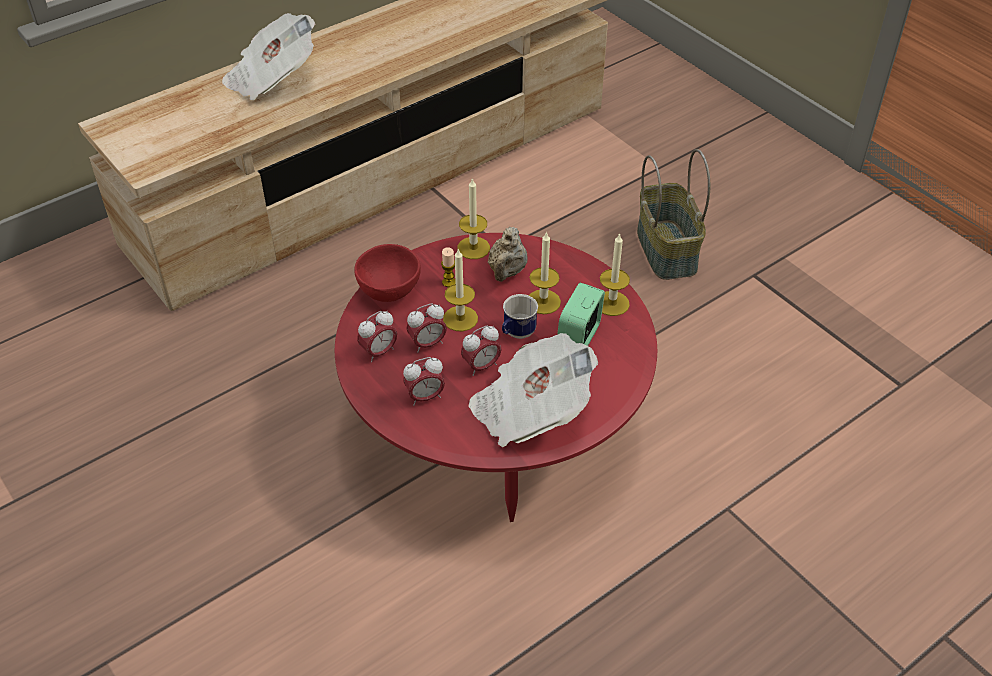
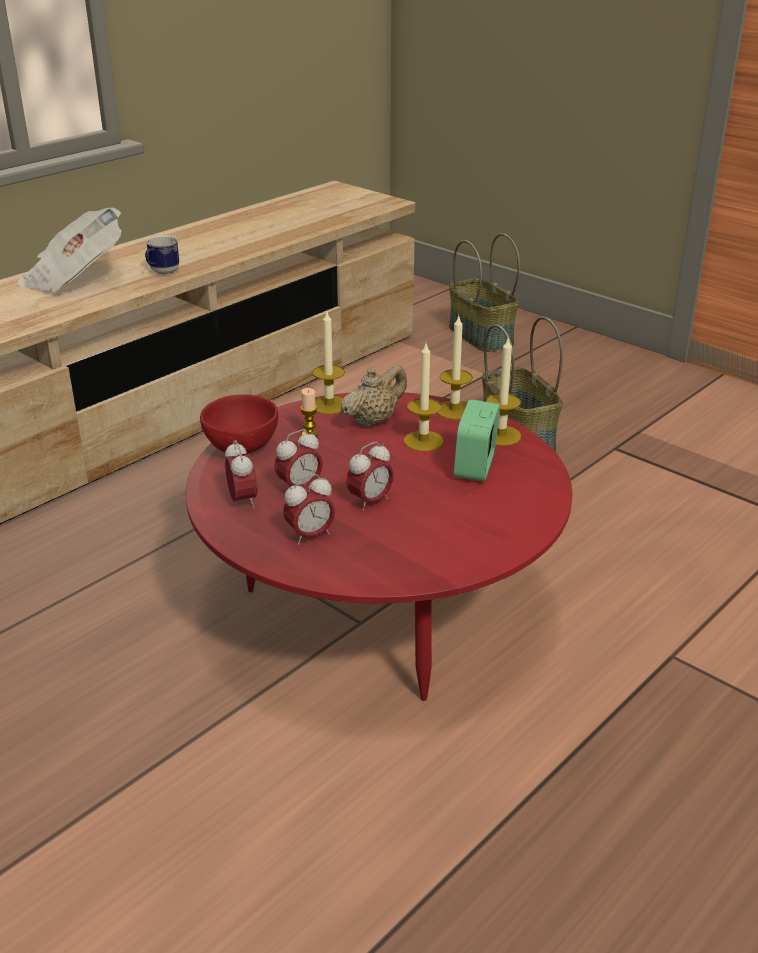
camera: 10 degrees left, 15 degrees down
alarm clock [357,311,397,362] -> alarm clock turned 60 degrees counterclockwise [225,440,258,509]
candle [443,249,478,331] -> candle moved to [437,314,473,420]
newspaper [468,333,598,447] -> none
beige teapot [488,227,527,282] -> beige teapot turned 135 degrees counterclockwise [341,365,407,427]
mug [502,294,538,339] -> mug moved to [145,235,179,275]
none -> basket [449,233,520,352]

